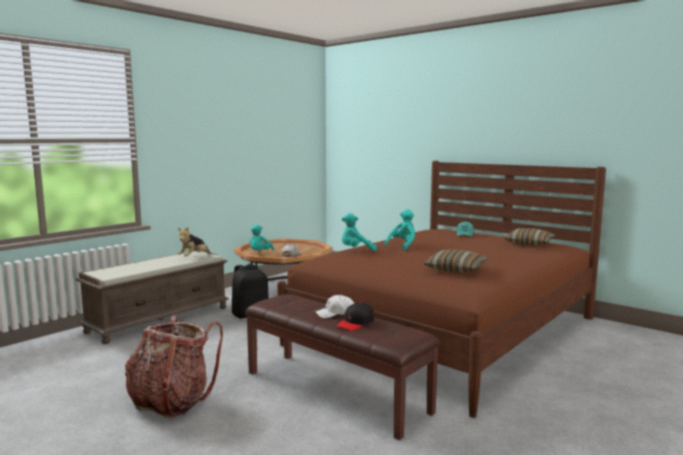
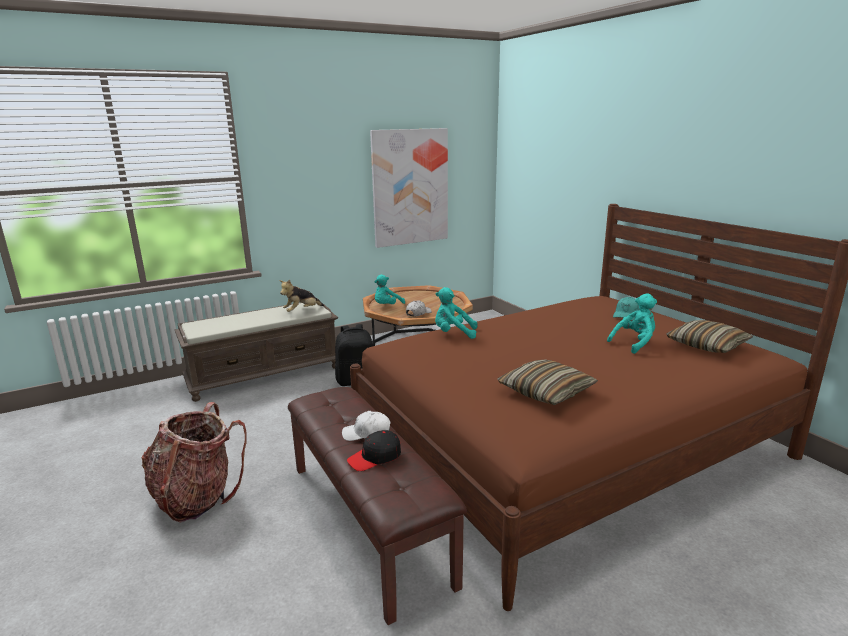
camera: 20 degrees right, 10 degrees up
turquoise plush toy [384,209,415,250] -> turquoise plush toy moved to [607,293,657,354]
none -> picture [370,128,448,248]

